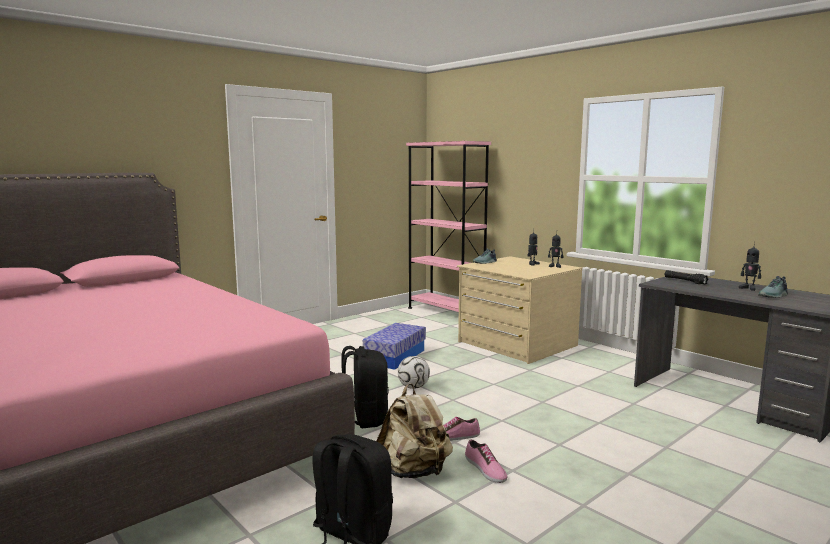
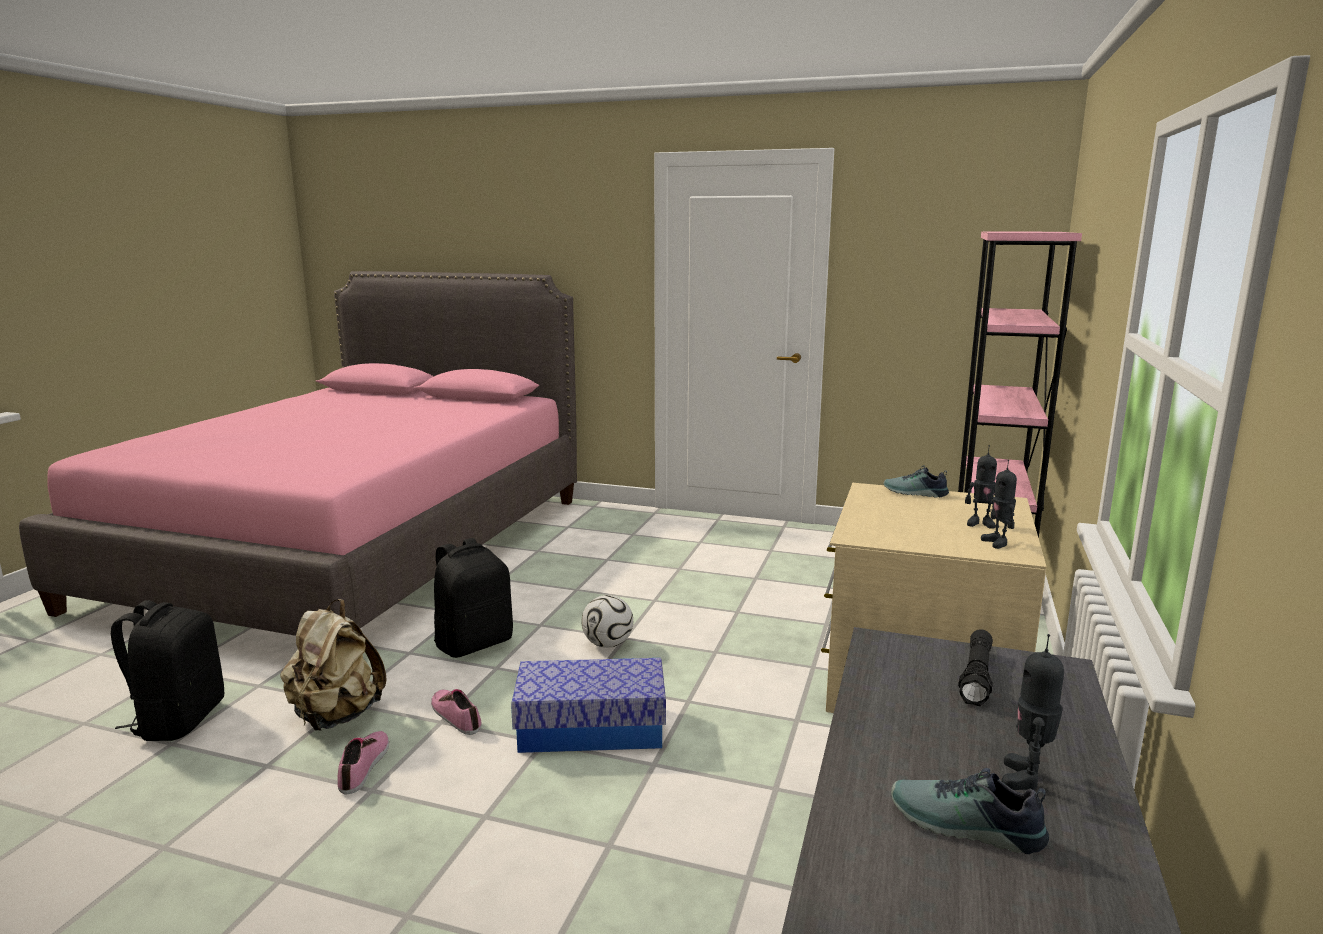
camera: 60 degrees right, 5 degrees up
storage box [363,323,426,370] -> storage box moved to [511,658,666,753]
shoe [465,440,507,483] -> shoe turned 150 degrees clockwise [338,731,389,794]

